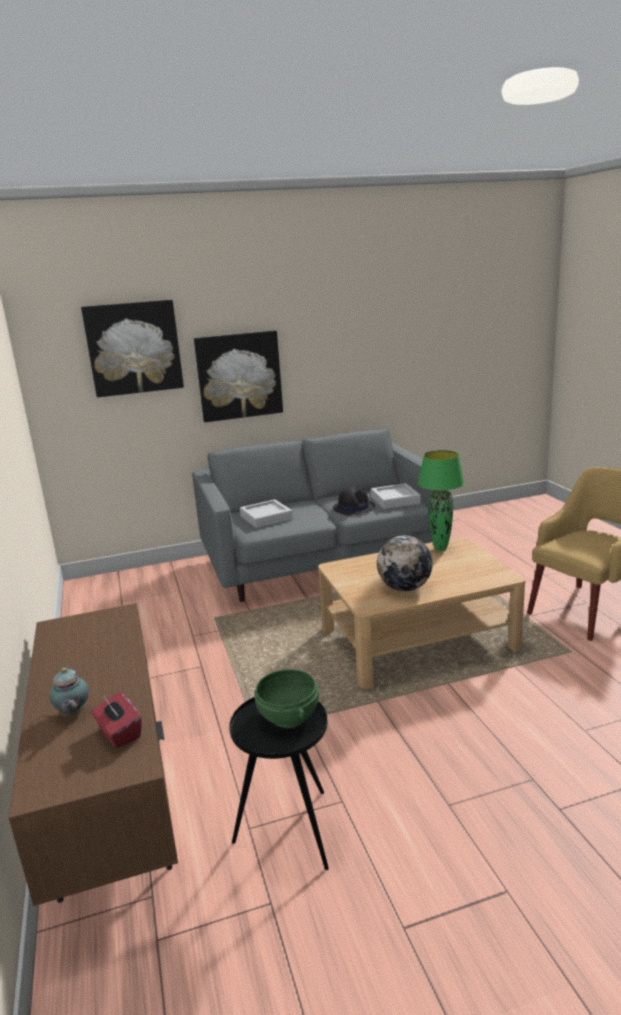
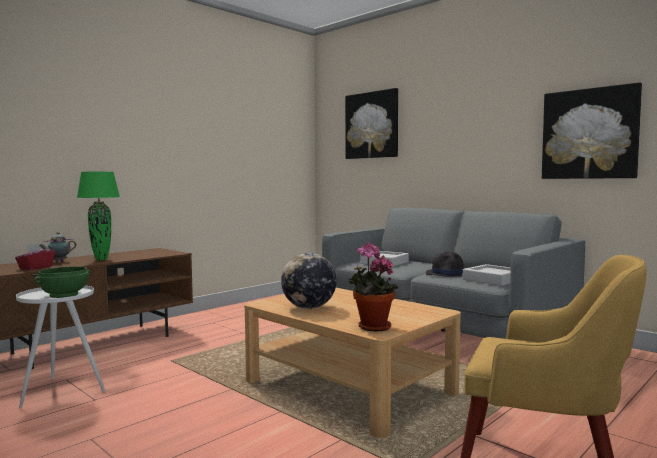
camera: 60 degrees right, 15 degrees down
picture [194,330,283,422] -> picture moved to [542,82,642,179]
black side table [229,697,329,870] -> white side table [16,285,106,408]
green table lamp [418,450,464,551] -> green table lamp moved to [77,172,120,260]
none -> potted plant [349,243,398,332]

